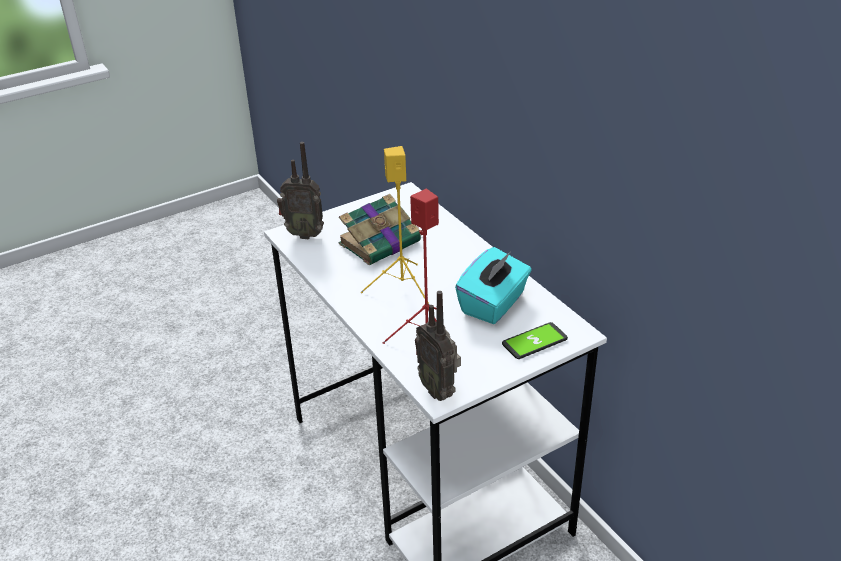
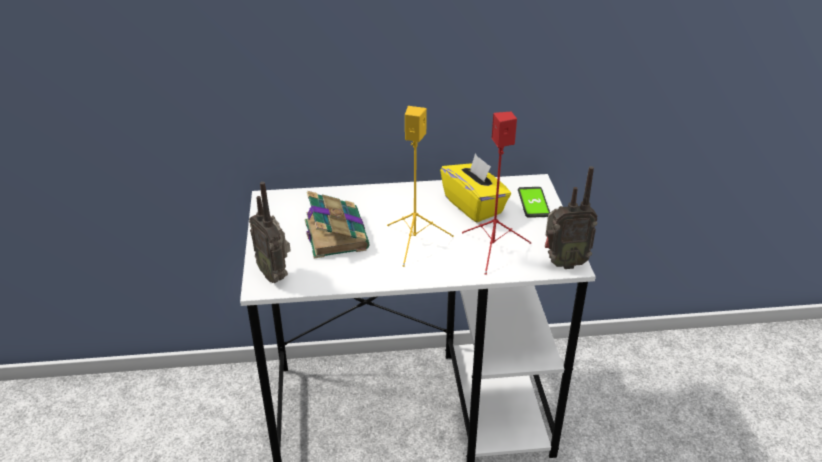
camera: 65 degrees left, 0 degrees up
radio [277,142,324,239] -> radio turned 105 degrees clockwise [249,182,291,283]
turquoise tissue box [455,247,531,324] -> yellow tissue box [440,153,511,222]

